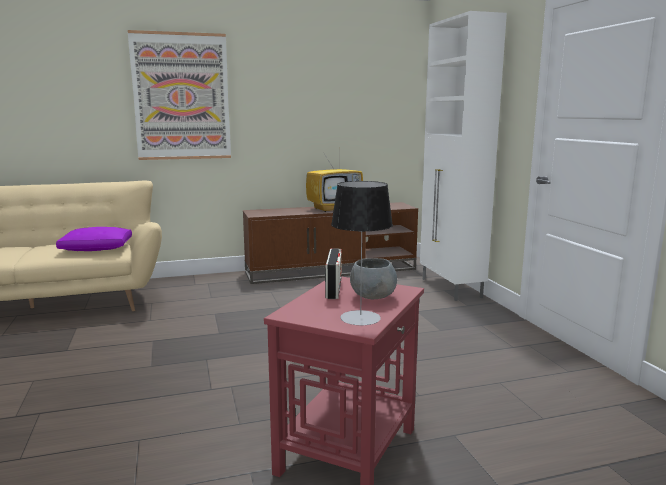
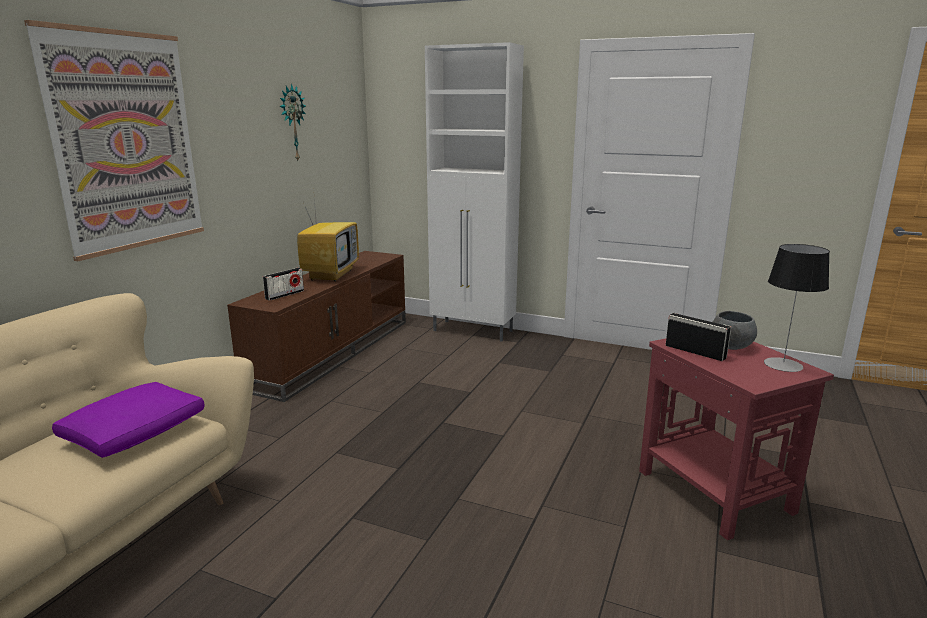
camera: 50 degrees left, 5 degrees up
none -> radio [263,268,304,300]
none -> wall clock [279,84,306,161]

